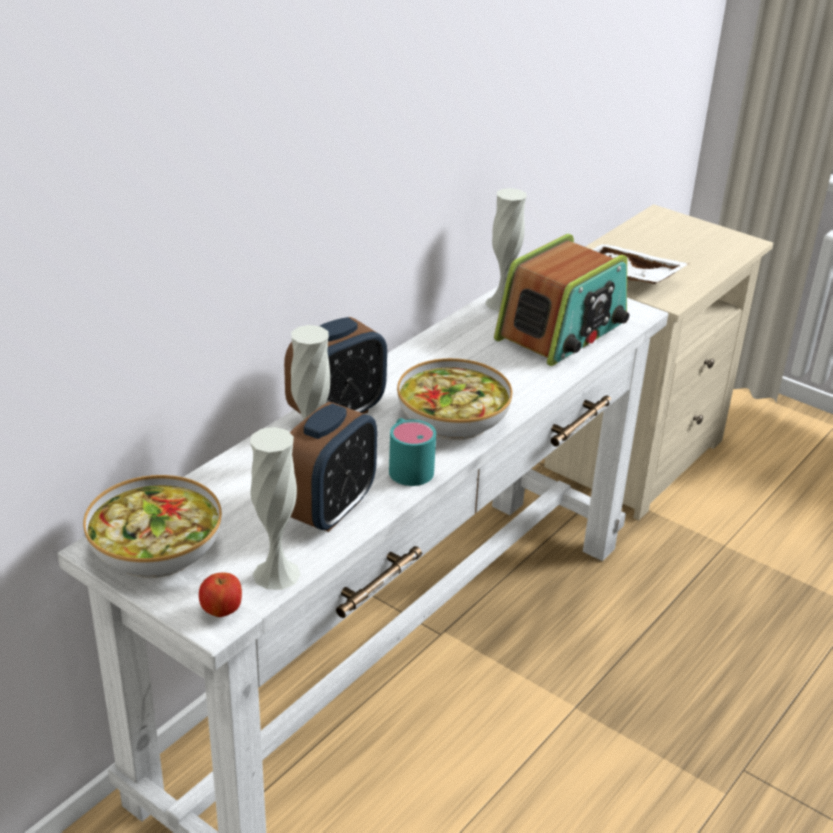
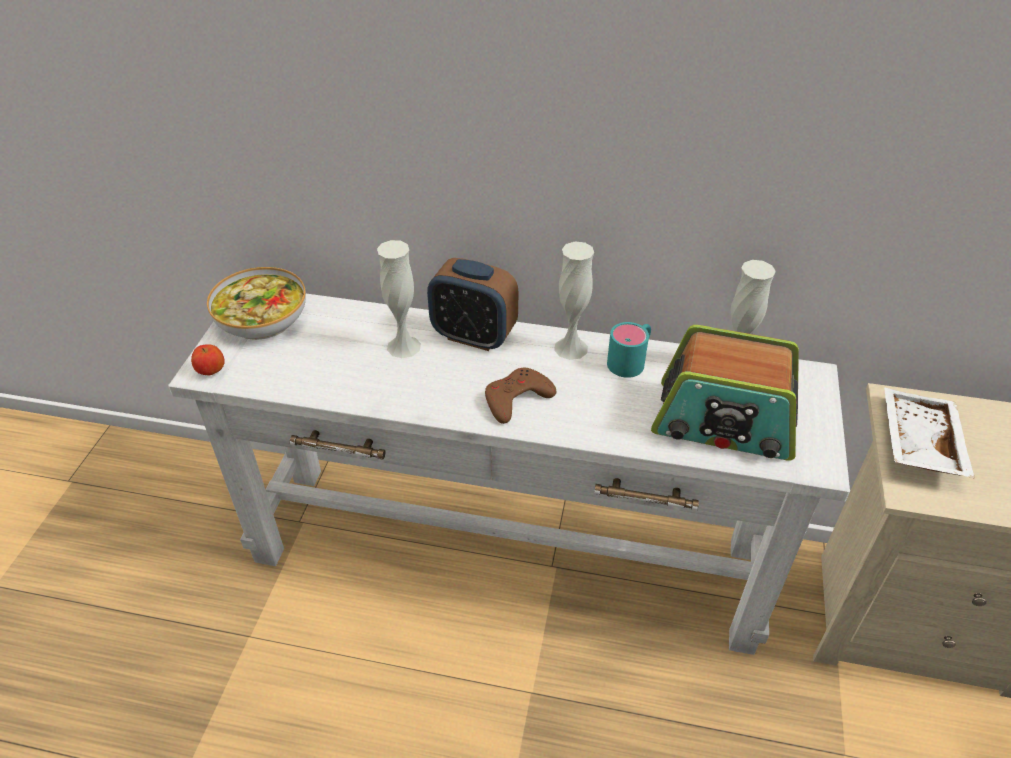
camera: 65 degrees right, 10 degrees up
white vase [250,427,301,590] -> white vase moved to [554,241,594,360]
alarm clock [290,402,377,532] -> none
turquoise mug [389,418,436,486] -> turquoise mug moved to [607,322,651,378]
bowl [397,358,512,440] -> brown game controller [485,368,556,424]

